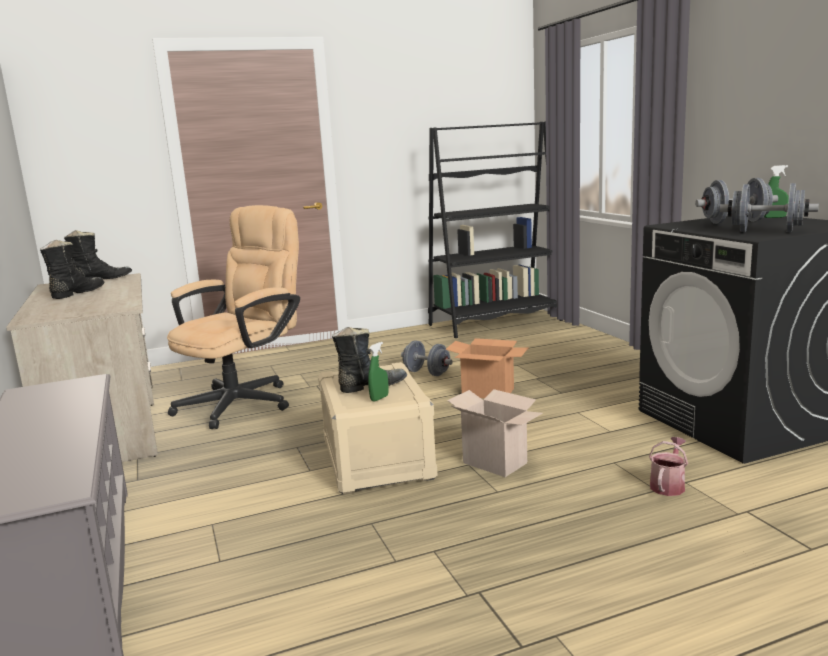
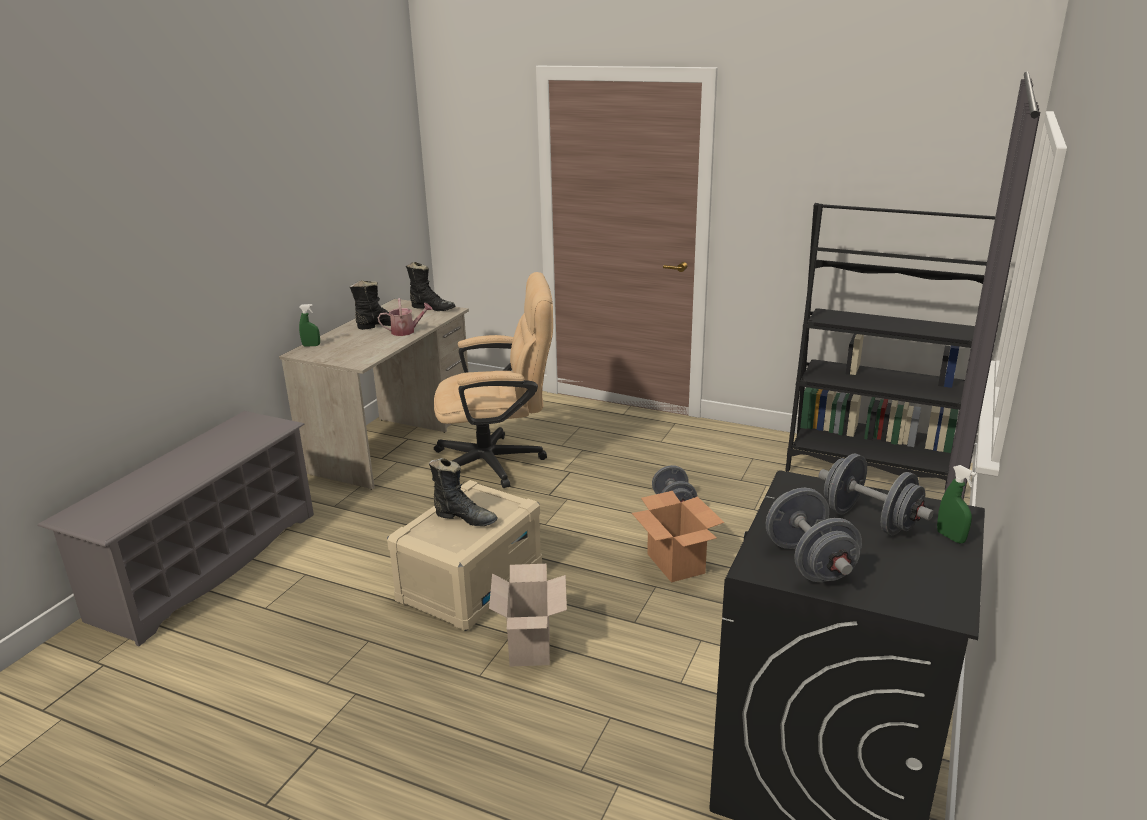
camera: 45 degrees right, 10 degrees up
green spray bottle [368,342,389,402] -> green spray bottle moved to [299,304,320,347]
watering can [649,437,688,496] -> watering can moved to [378,298,433,336]

